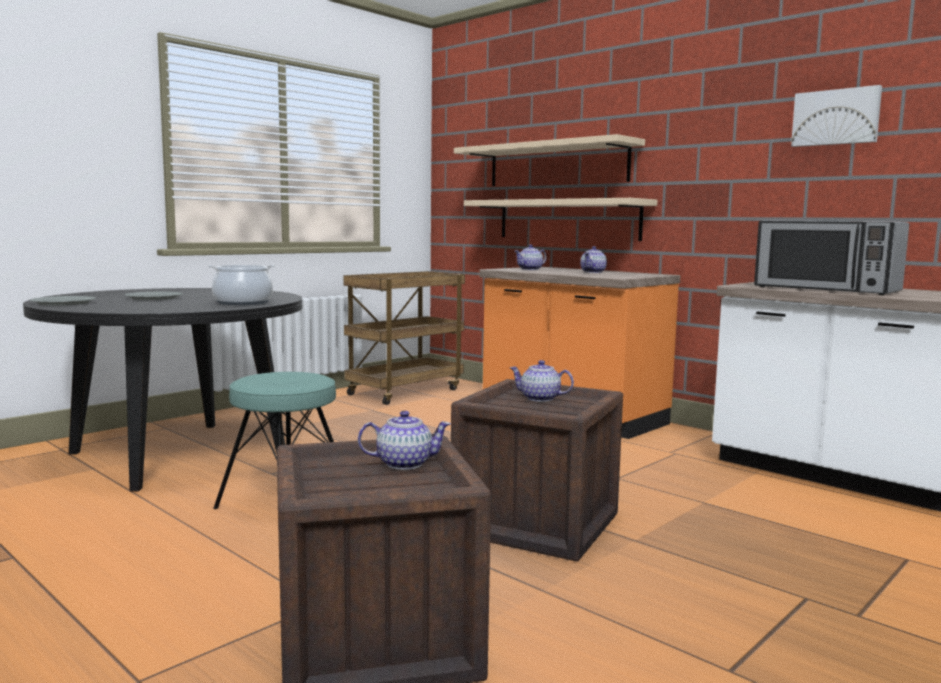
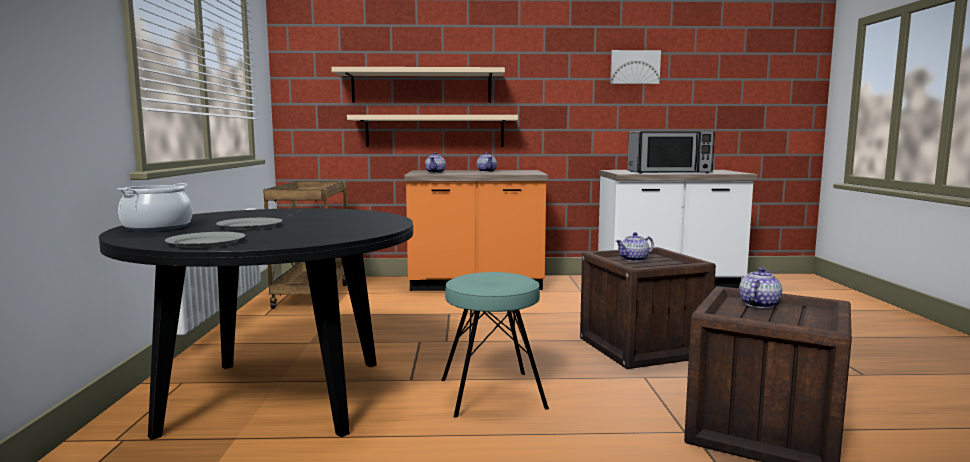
camera: 45 degrees left, 0 degrees up
cooking pot [208,265,275,305] -> cooking pot moved to [118,183,193,232]

